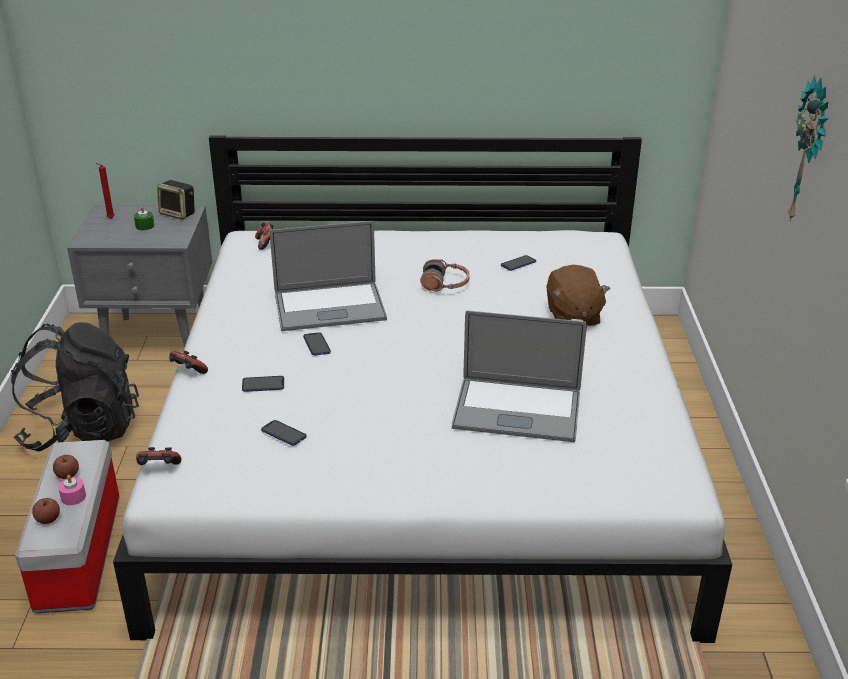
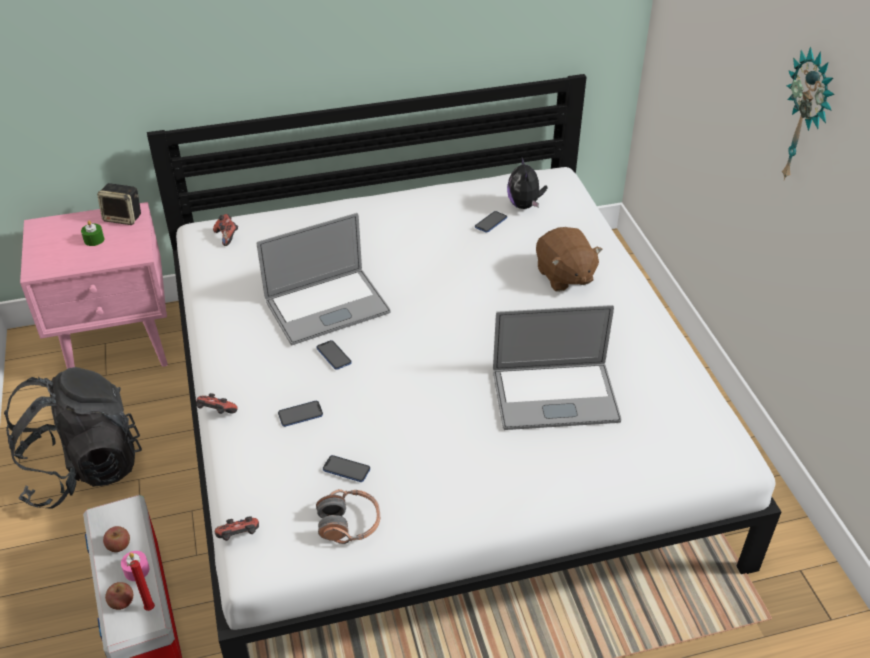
camera: 15 degrees left, 10 degrees up
grey nightstand [67,205,212,347] -> pink nightstand [20,202,168,369]
red candle [95,163,114,219] -> red candle moved to [127,560,155,611]
headphones [420,259,470,292] -> headphones moved to [316,489,380,544]
none -> plush toy [507,157,547,209]

